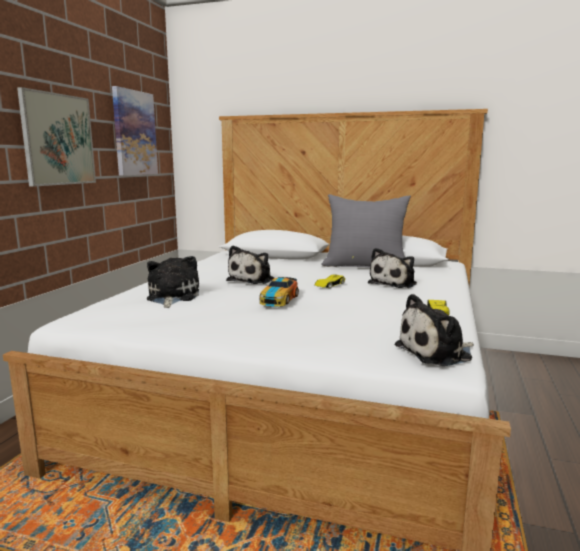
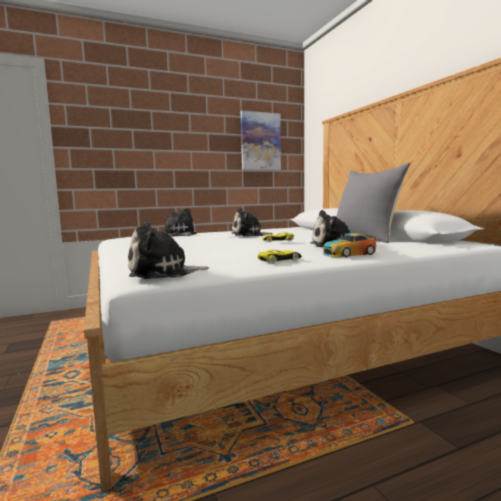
camera: 50 degrees right, 5 degrees down
picture [17,87,96,187] -> none
toy car [259,277,299,307] -> toy car moved to [323,233,376,257]
plush toy [394,294,474,366] -> plush toy turned 45 degrees counterclockwise [128,220,209,279]

